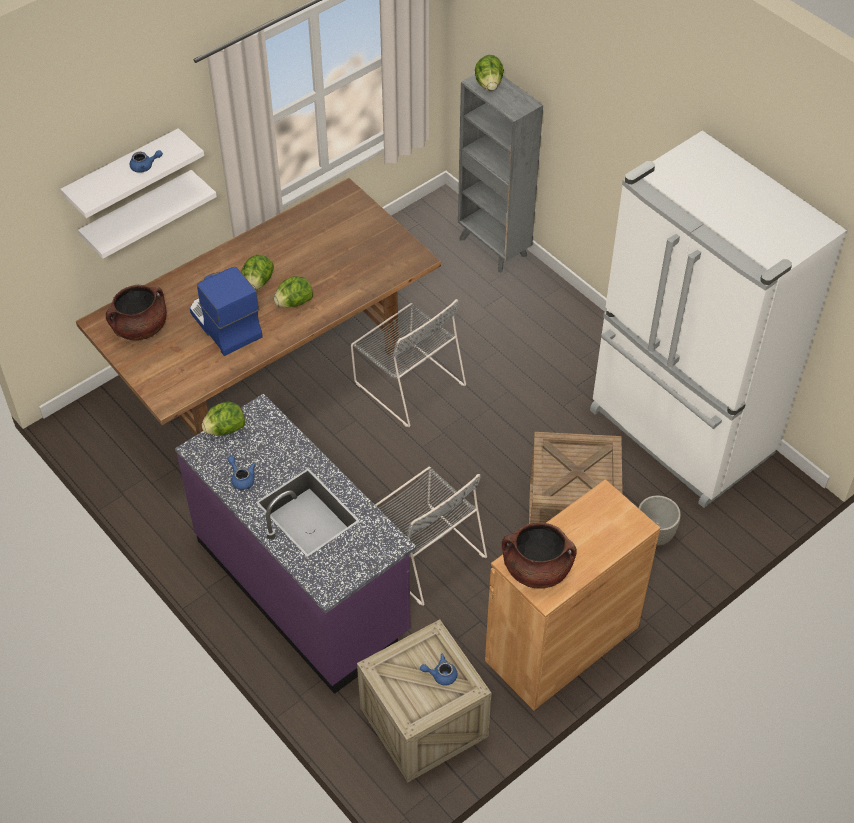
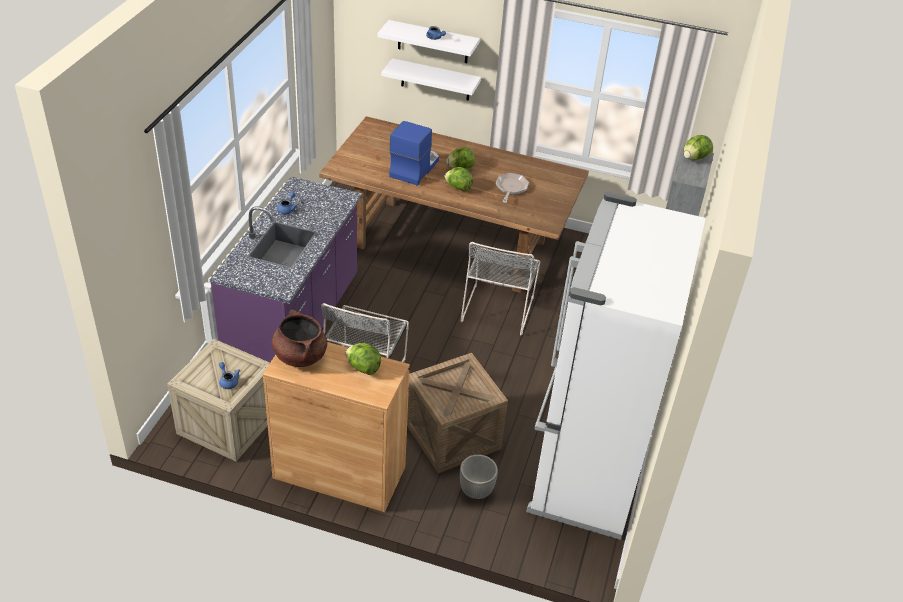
camera: 55 degrees right, 10 degrees down
brown cooking pot [106,285,167,340] -> none
lettuce [202,402,245,435] -> lettuce moved to [345,343,381,375]
none -> frying pan [496,173,529,203]

